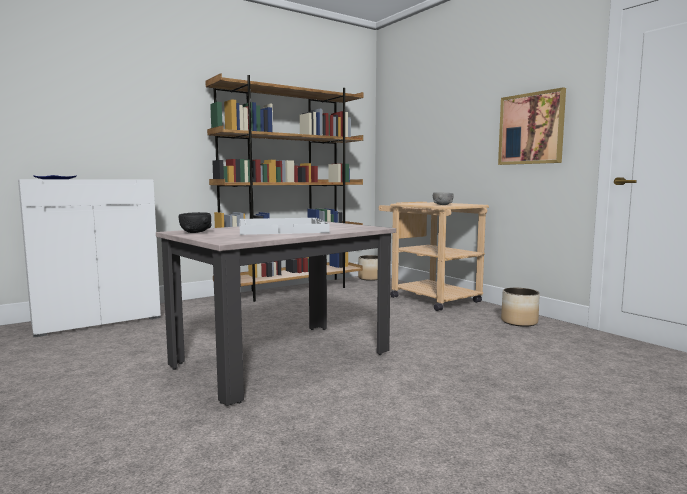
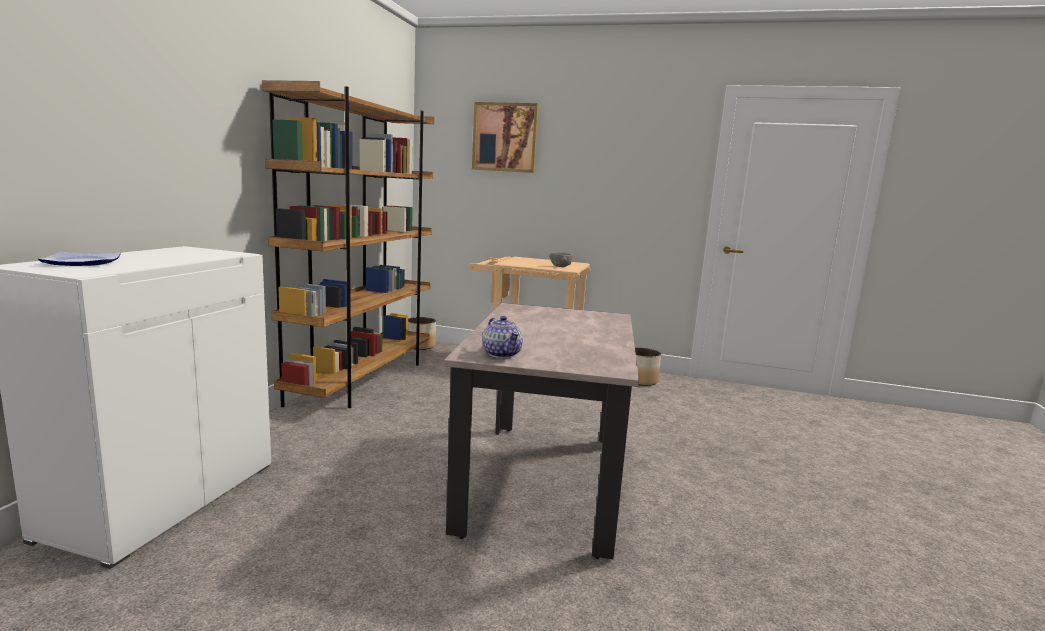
camera: 40 degrees left, 5 degrees up
black bowl [179,212,212,233] -> teapot [482,316,523,358]
white tray [240,218,329,235] -> none
picture [498,87,566,165] -> picture moved to [472,102,539,173]

